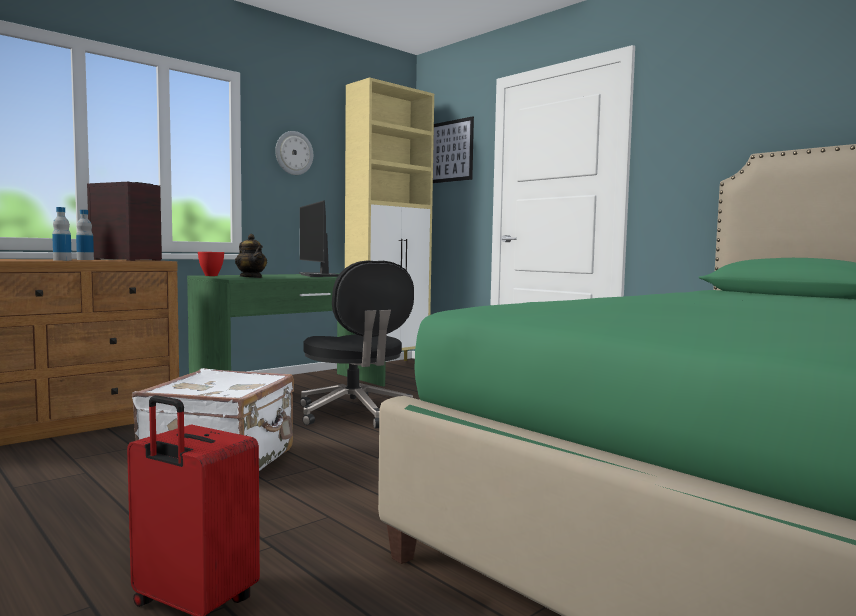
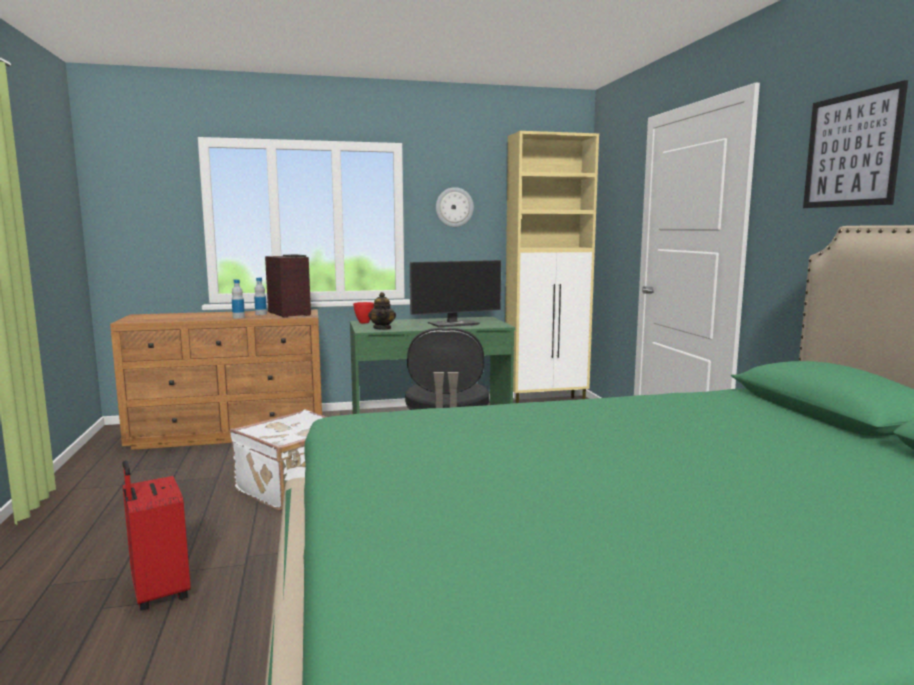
camera: 30 degrees right, 5 degrees up
monitor [299,201,339,277] -> monitor turned 120 degrees counterclockwise [410,260,501,327]
picture [433,116,474,183] -> picture moved to [803,80,908,208]

